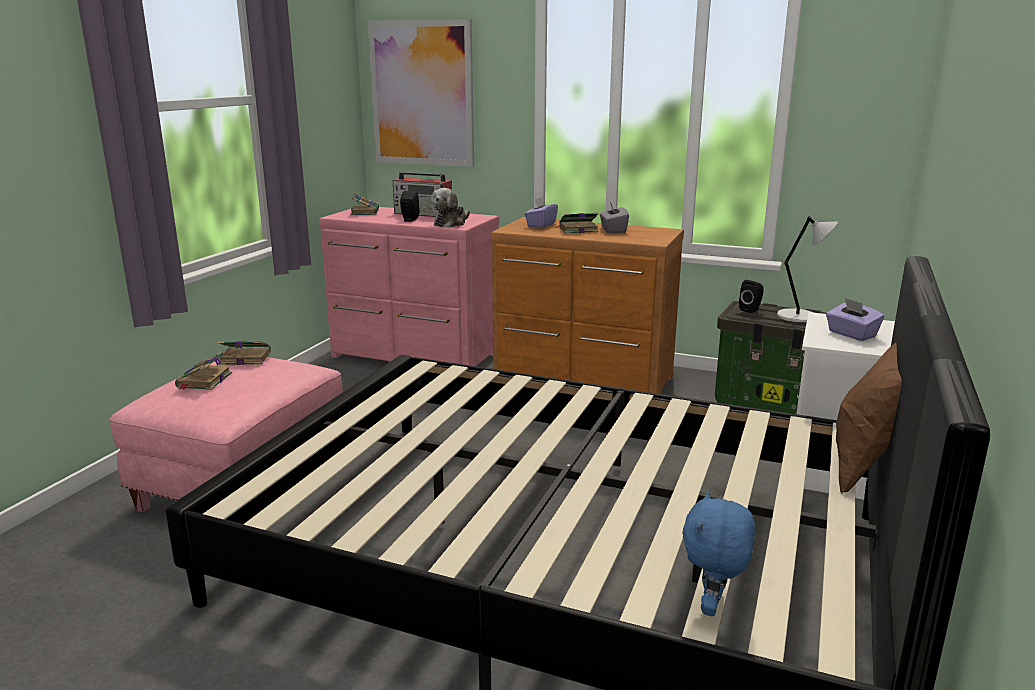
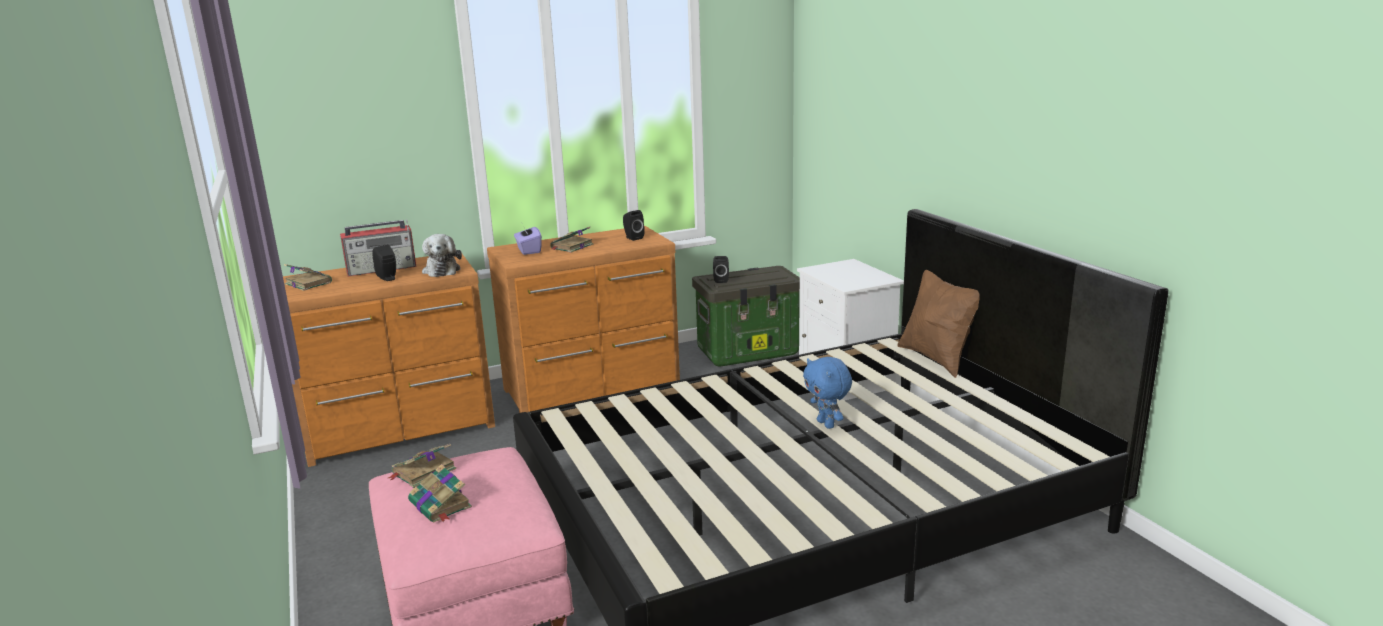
camera: 45 degrees left, 0 degrees up
pink dresser [319,207,499,366] -> brown dresser [283,254,495,467]
picture [368,19,474,167] -> none
grey tissue box [599,202,629,233] -> none
blue plush toy [682,491,755,616] -> blue plush toy moved to [803,357,852,429]
grey table lamp [777,216,838,323] -> none
purple tissue box [826,298,884,341] -> none
none -> black speaker [623,210,645,241]

